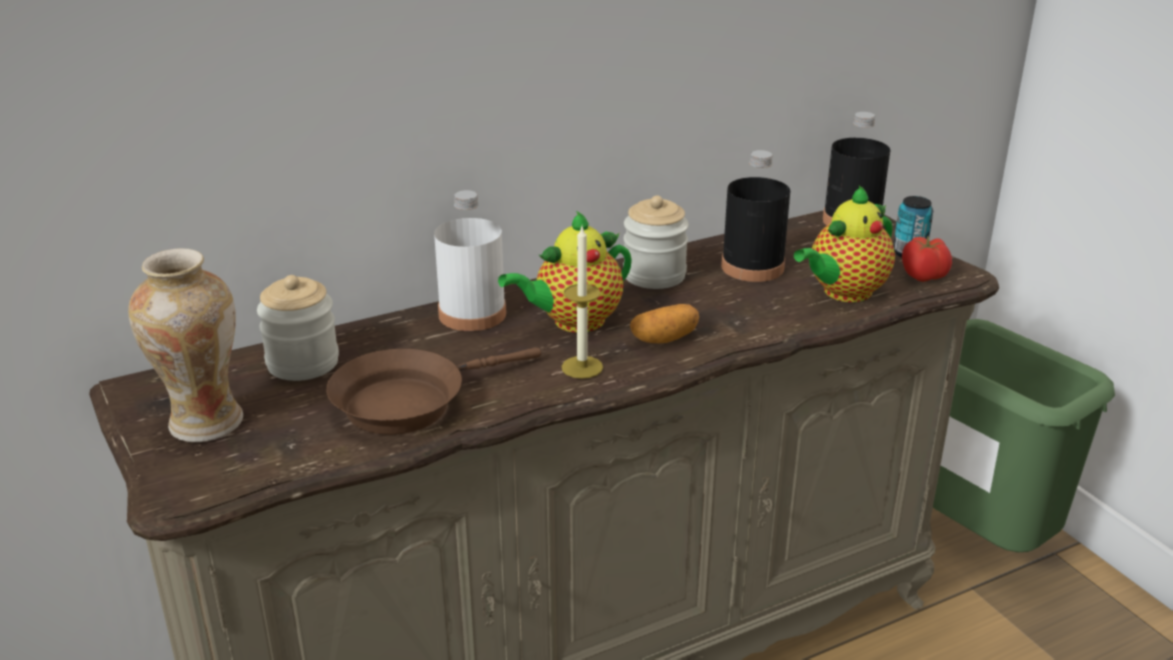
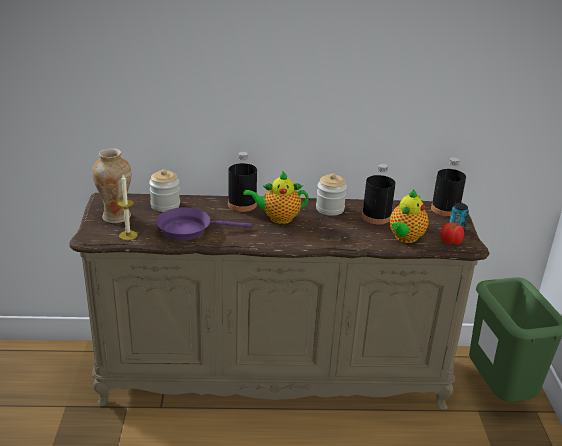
camera: 25 degrees right, 0 degrees up
brown frying pan [326,348,541,435] -> purple frying pan [156,207,251,241]
white bottle [434,190,506,331] -> black bottle [228,152,257,212]
candle [561,227,603,379] -> candle moved to [117,175,138,240]
potato [630,304,699,343] -> none
teapot [794,186,895,302] -> teapot turned 45 degrees counterclockwise [390,189,429,243]

